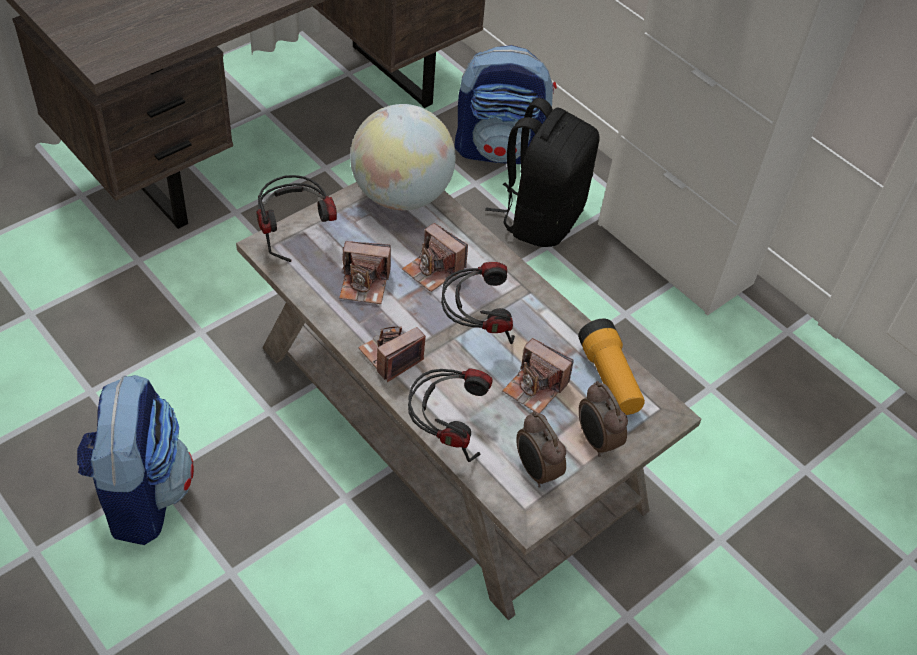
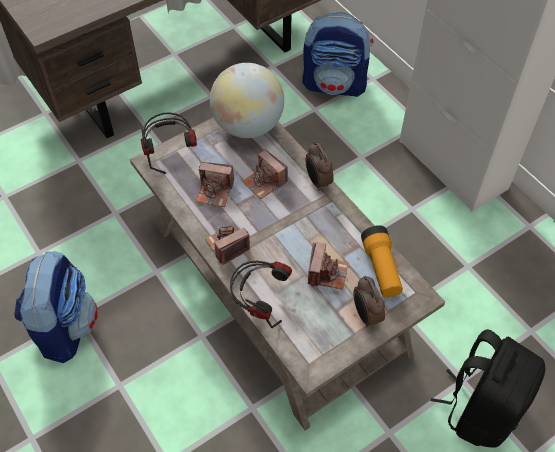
camera: 10 degrees right, 5 degrees up
headphones [441,262,515,344] -> none
black backpack [485,98,600,247] -> black backpack moved to [431,329,545,448]
camera [502,338,574,413] -> camera turned 120 degrees counterclockwise [308,242,348,290]
alarm clock [517,411,566,488] -> alarm clock moved to [305,141,334,191]

